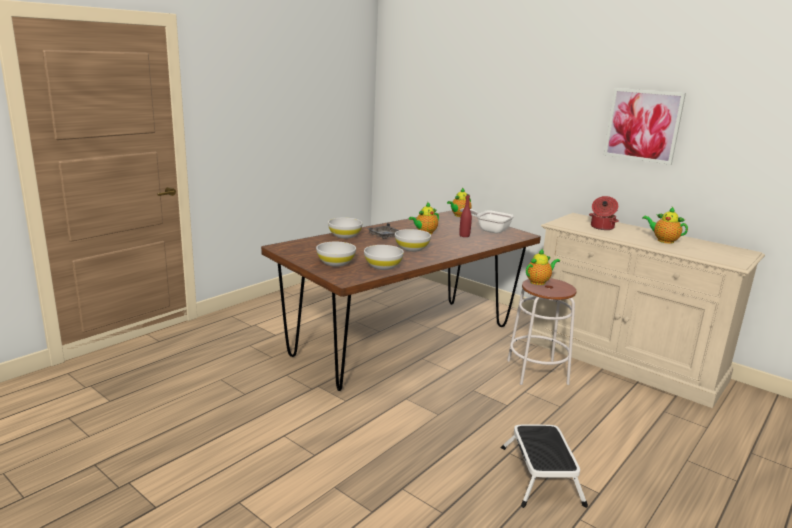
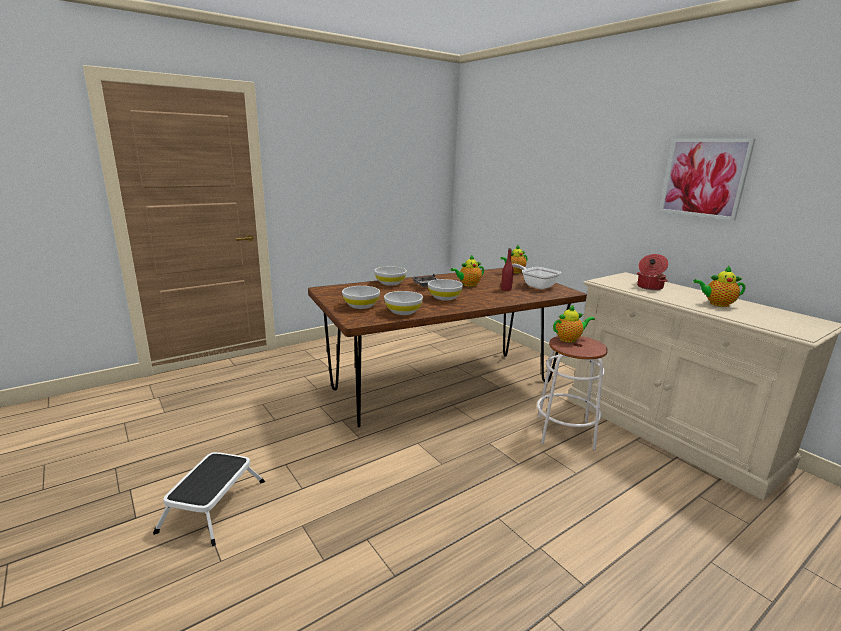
camera: 15 degrees right, 0 degrees up
black step ladder [501,425,588,508] -> black step ladder moved to [153,452,265,547]
teapot [643,207,688,244] -> teapot turned 45 degrees counterclockwise [693,266,745,307]

